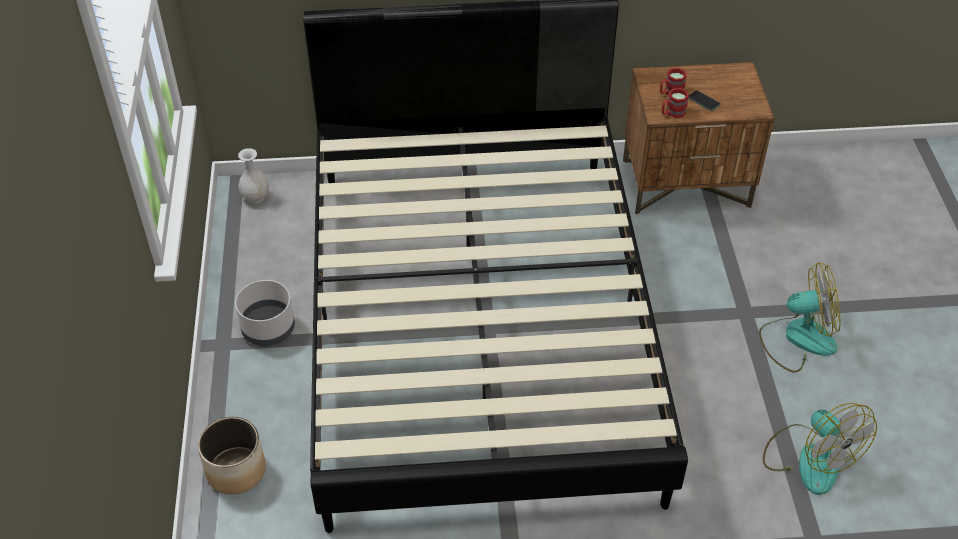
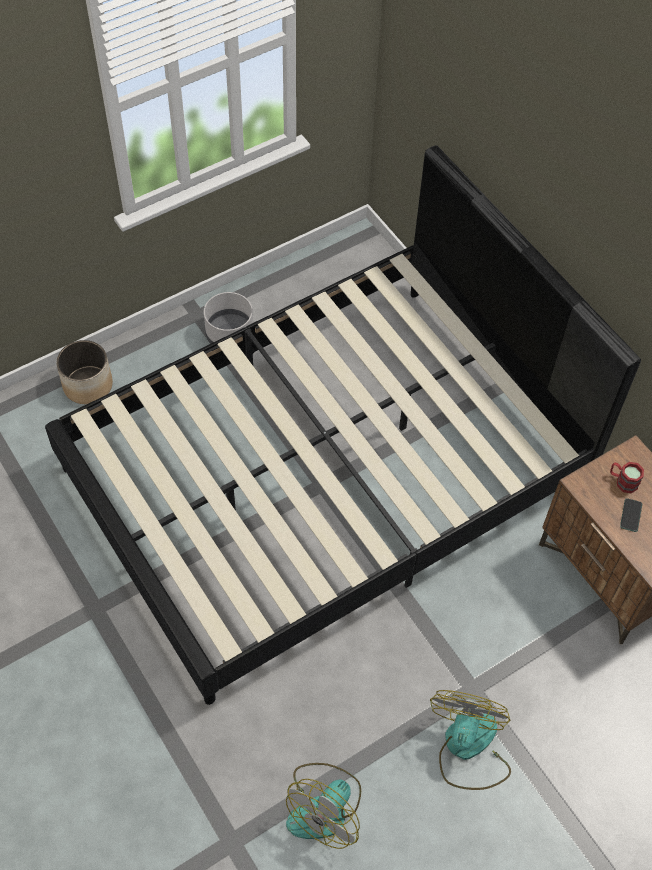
camera: 60 degrees right, 10 degrees up
white vase [238,148,269,204] -> none
red mug [662,88,689,118] -> none
fan [759,262,841,373] -> fan turned 135 degrees counterclockwise [430,690,511,790]

